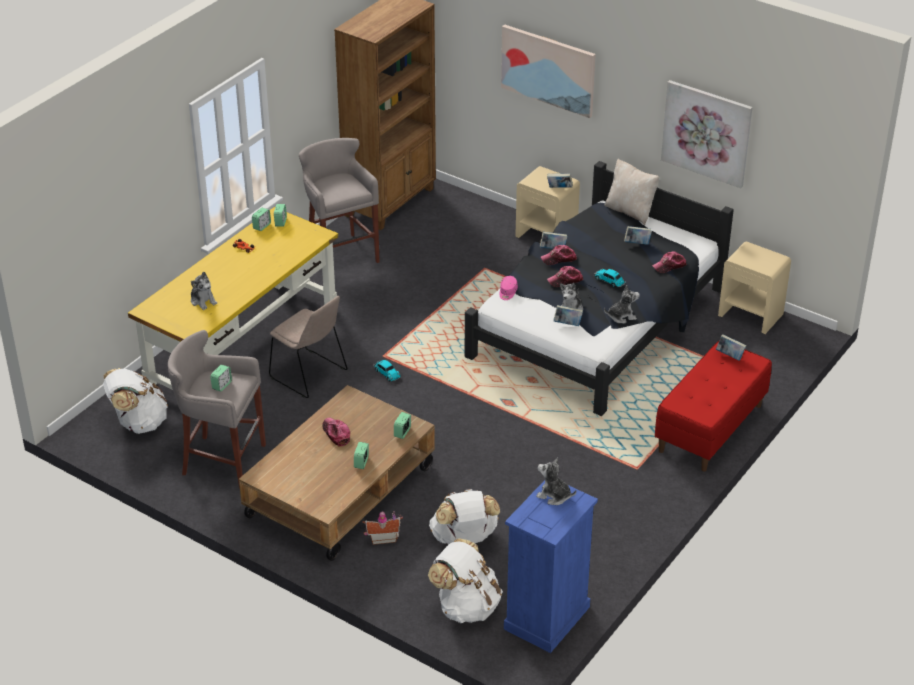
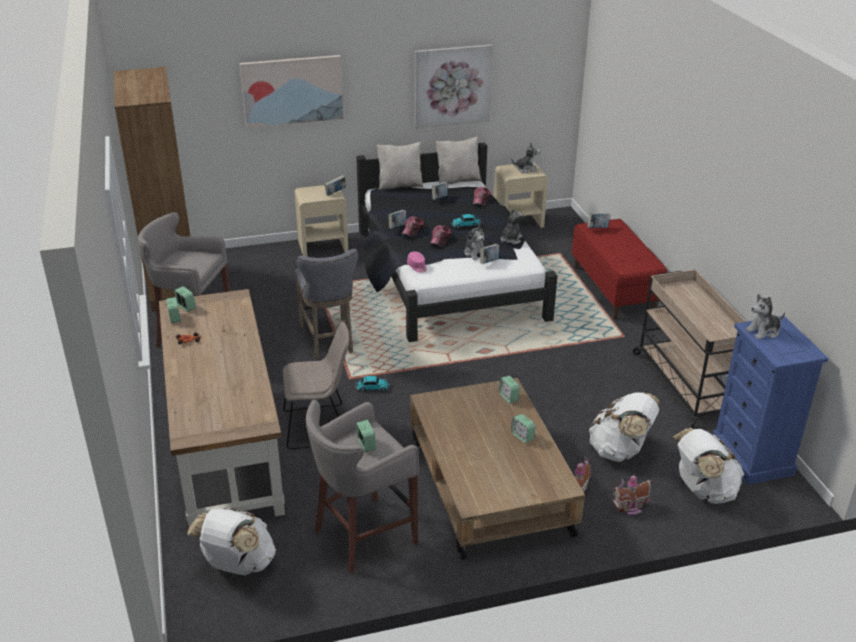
camera: 50 degrees left, 5 degrees down
yellow desk [128,207,338,390] -> brown desk [159,289,285,527]
plush toy [191,272,217,310] -> plush toy moved to [512,142,541,173]
cap [322,418,350,447] -> none
none -> grey stool [295,249,358,359]
none -> beige pillow [436,137,482,184]
none -> toy house [613,475,652,515]
none -> beige cart [633,269,747,429]

